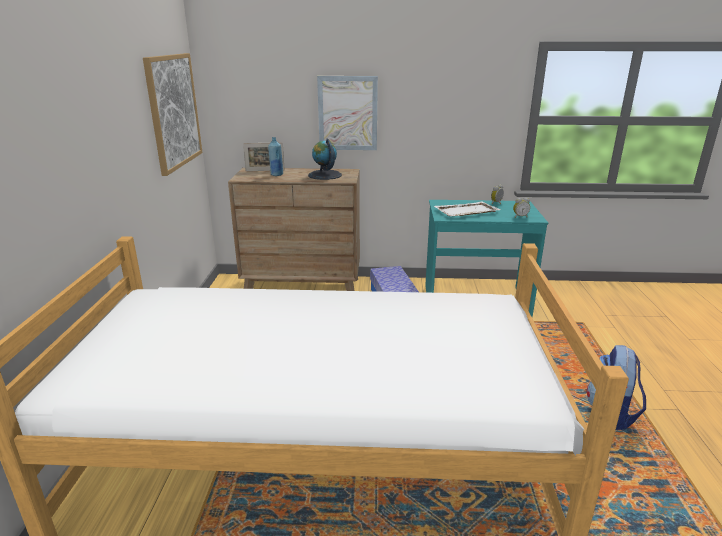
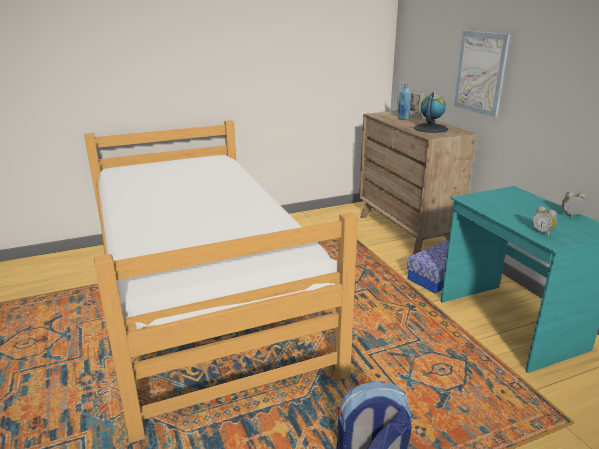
camera: 65 degrees right, 0 degrees up
picture [143,53,202,176] -> none
white tray [434,201,500,216] -> none

